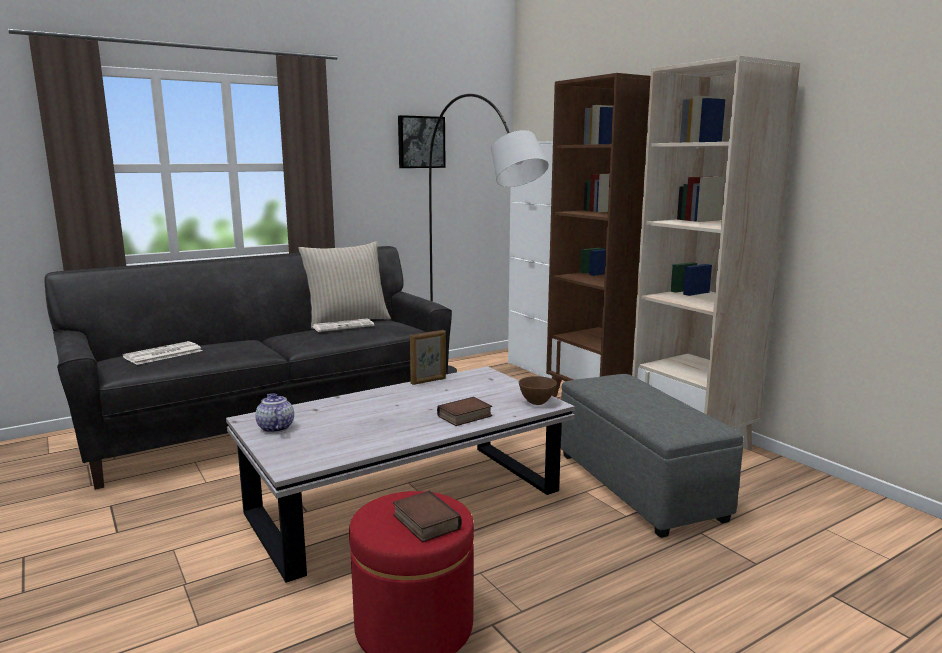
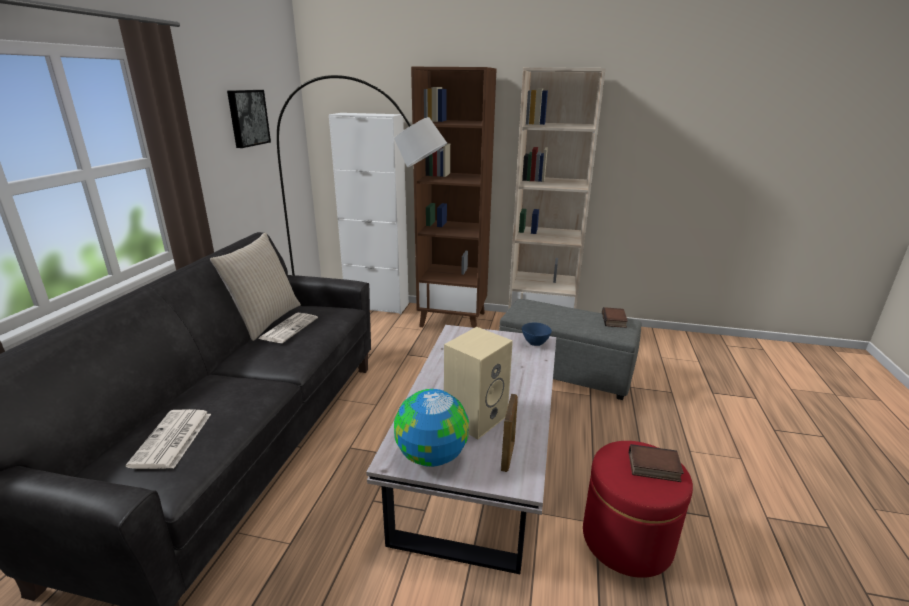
camera: 45 degrees left, 10 degrees up
teapot [255,393,294,433] -> globe [394,389,469,467]
picture frame [410,330,446,385] -> picture frame moved to [501,394,518,472]
book [437,397,492,426] -> book moved to [602,307,628,328]
brown bowl [519,376,557,405] -> blue bowl [522,323,552,346]
none -> beige speaker [444,327,513,439]

